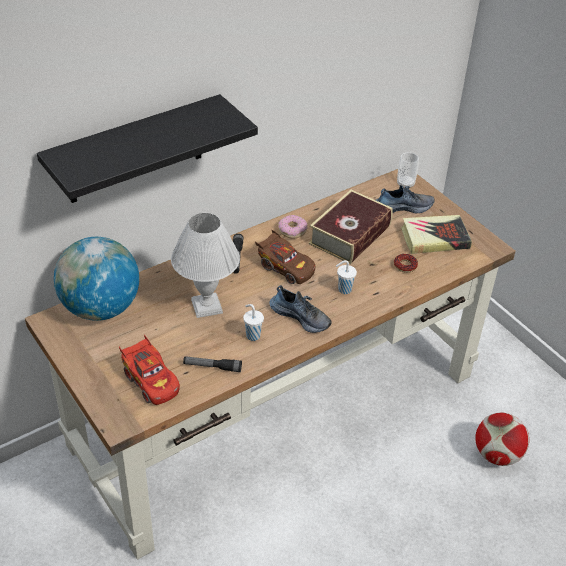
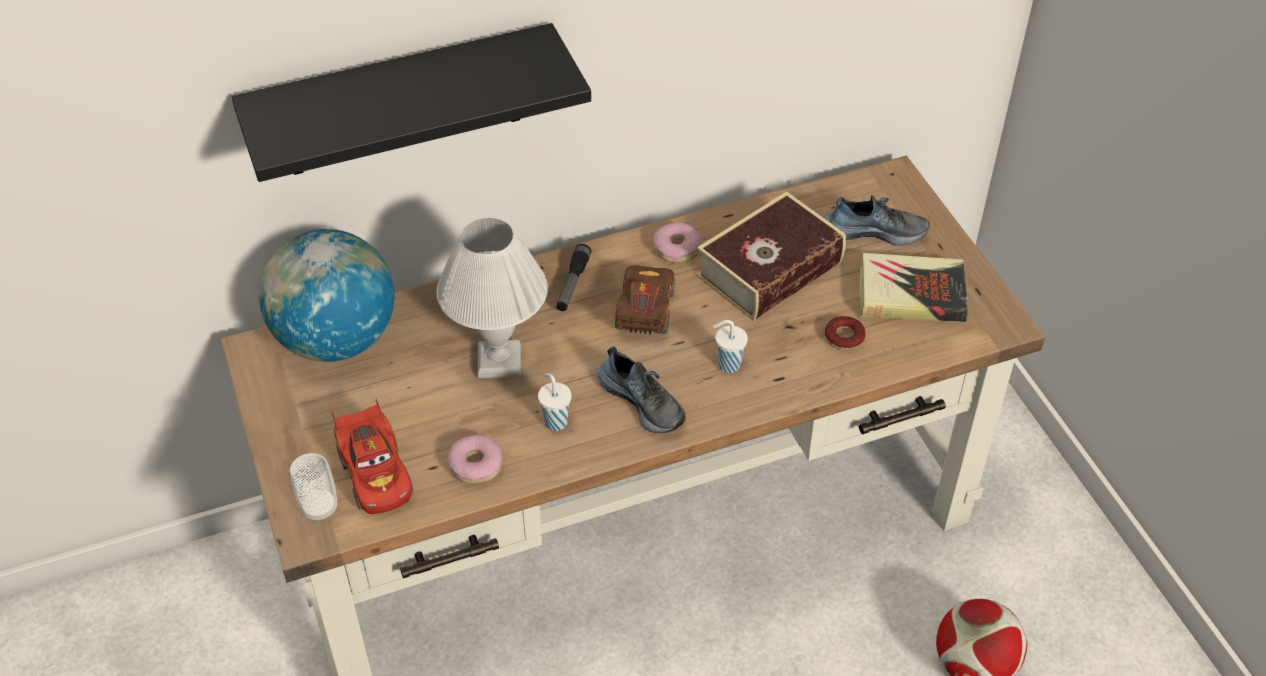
camera: 15 degrees right, 5 degrees up
flashlight [183,356,242,372] -> donut [447,435,503,484]
brown toy car [255,230,315,284] -> brown toy car turned 135 degrees counterclockwise [615,265,675,334]
cup [397,152,419,187] -> cup moved to [290,453,337,522]

